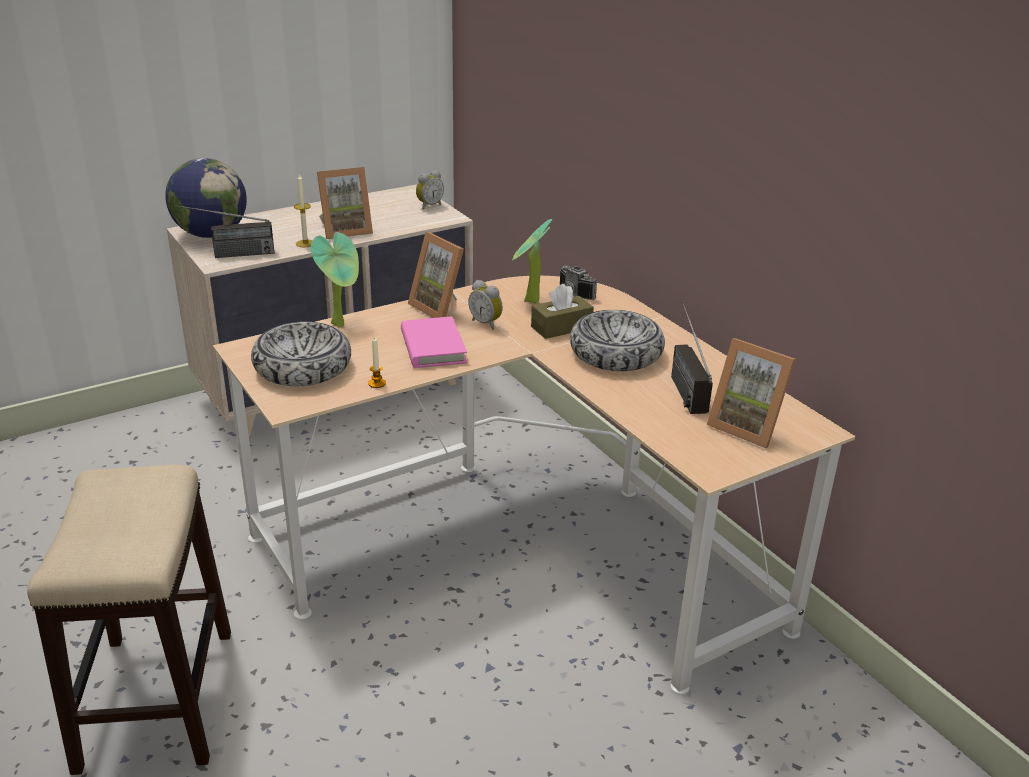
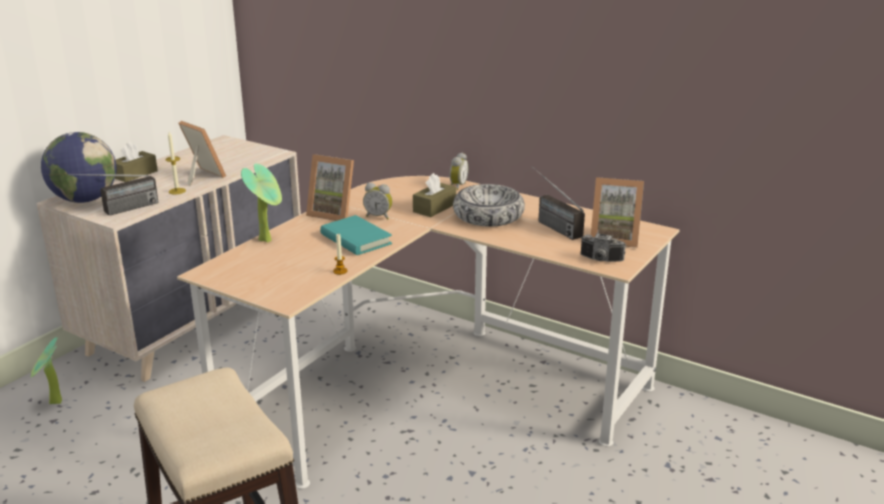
camera: 25 degrees left, 5 degrees down
bowl [251,322,351,386] -> none
picture frame [317,167,373,239] -> picture frame turned 90 degrees counterclockwise [178,121,226,186]
pink book [401,316,467,368] -> turquoise book [320,215,392,255]
alarm clock [416,170,444,210] -> alarm clock moved to [450,152,469,190]
potted plant [512,219,552,304] -> potted plant moved to [30,337,62,404]
camera [560,265,597,300] -> camera moved to [581,233,626,262]
none -> brown tissue box [115,142,158,182]

